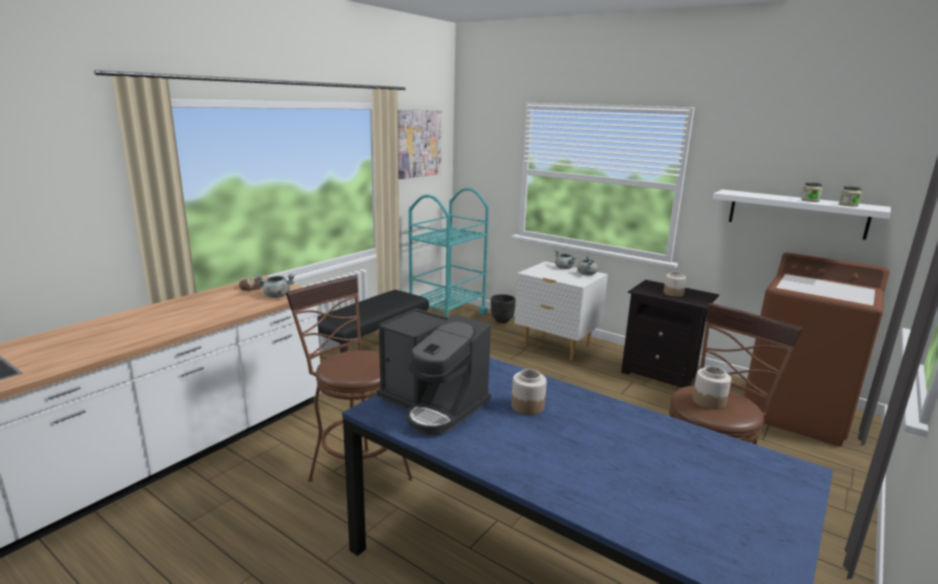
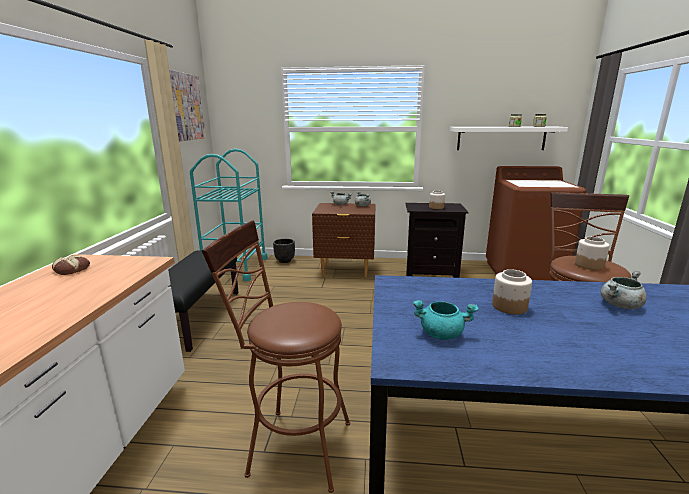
camera: 30 degrees left, 0 degrees up
grey cooking pot [255,274,295,298] -> grey cooking pot moved to [601,270,647,309]
coffee machine [377,308,491,435] -> turquoise cooking pot [413,300,479,340]
white nightstand [515,261,608,361] -> brown nightstand [312,203,376,277]

